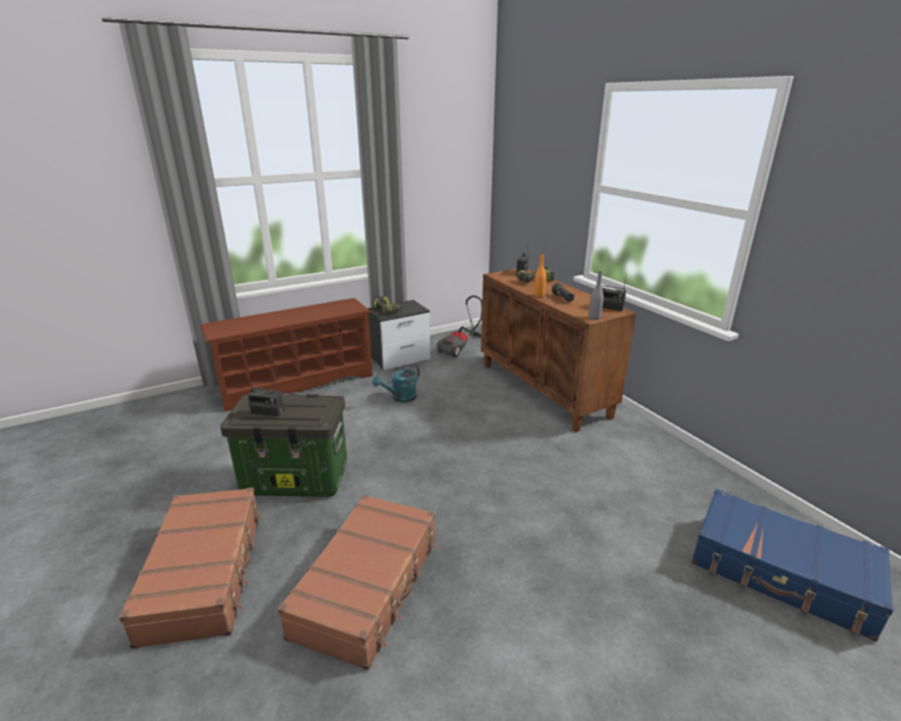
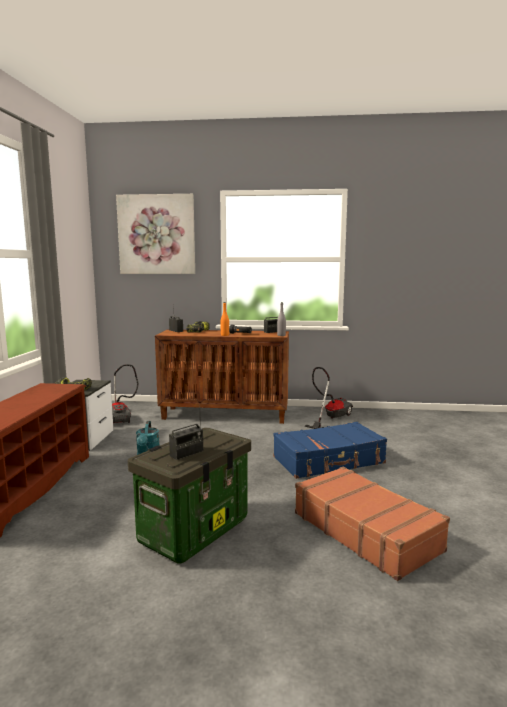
camera: 55 degrees left, 15 degrees down
brown suitcase [119,487,263,649] -> none
blue suitcase [691,489,894,642] -> blue suitcase moved to [273,422,387,479]
none -> picture [116,194,195,274]
none -> vacuum cleaner [304,367,353,429]

